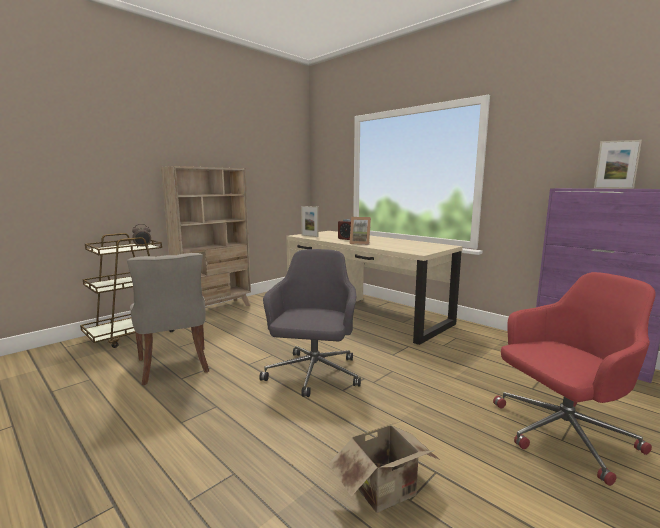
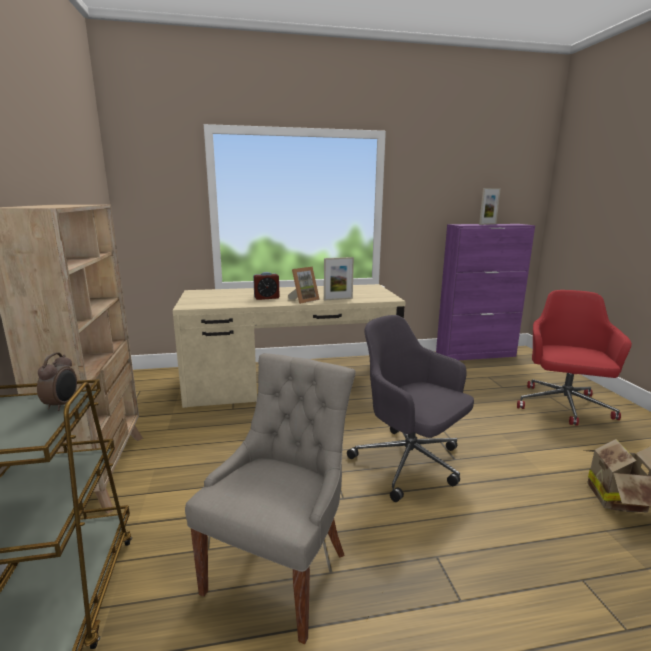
camera: 55 degrees left, 5 degrees up
grey chair [127,253,209,385] -> grey chair turned 75 degrees counterclockwise [185,353,356,644]
picture frame [301,206,318,237] -> picture frame moved to [324,257,354,301]

